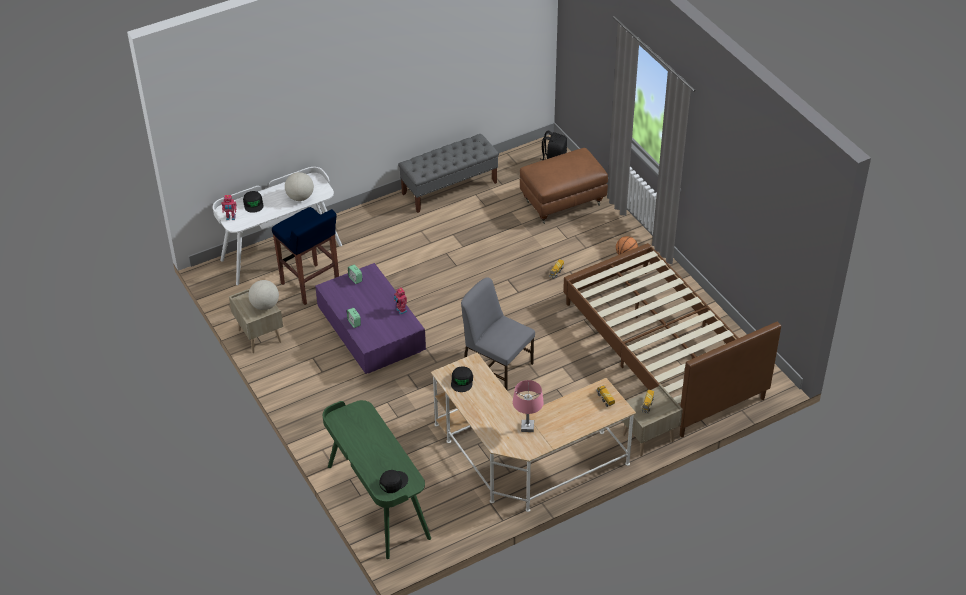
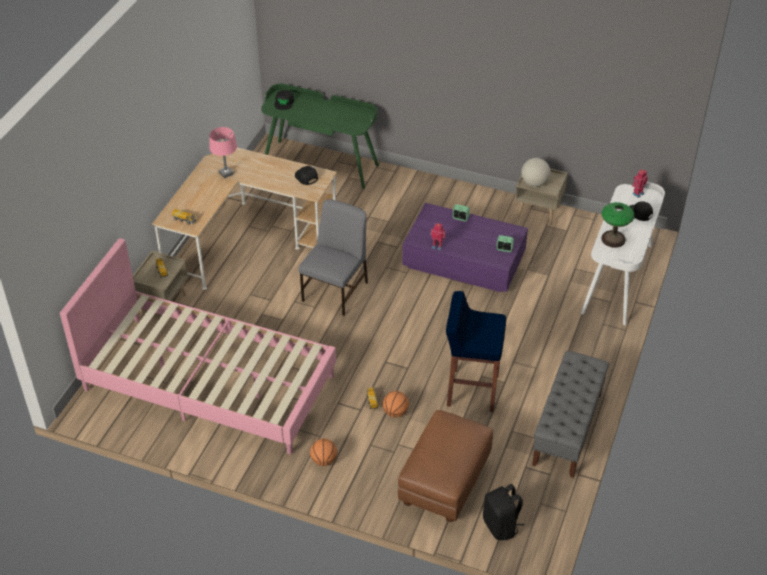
camera: 140 degrees right, 0 degrees up
blue stool [272,207,339,305] -> blue stool moved to [446,291,506,412]
globe [285,172,314,201] -> table lamp [601,202,634,248]
grey chair [461,277,535,390] -> grey chair turned 60 degrees counterclockwise [299,199,368,316]
brown bed [563,243,781,437] -> pink bed [60,238,336,455]
none -> basketball [383,391,409,417]

